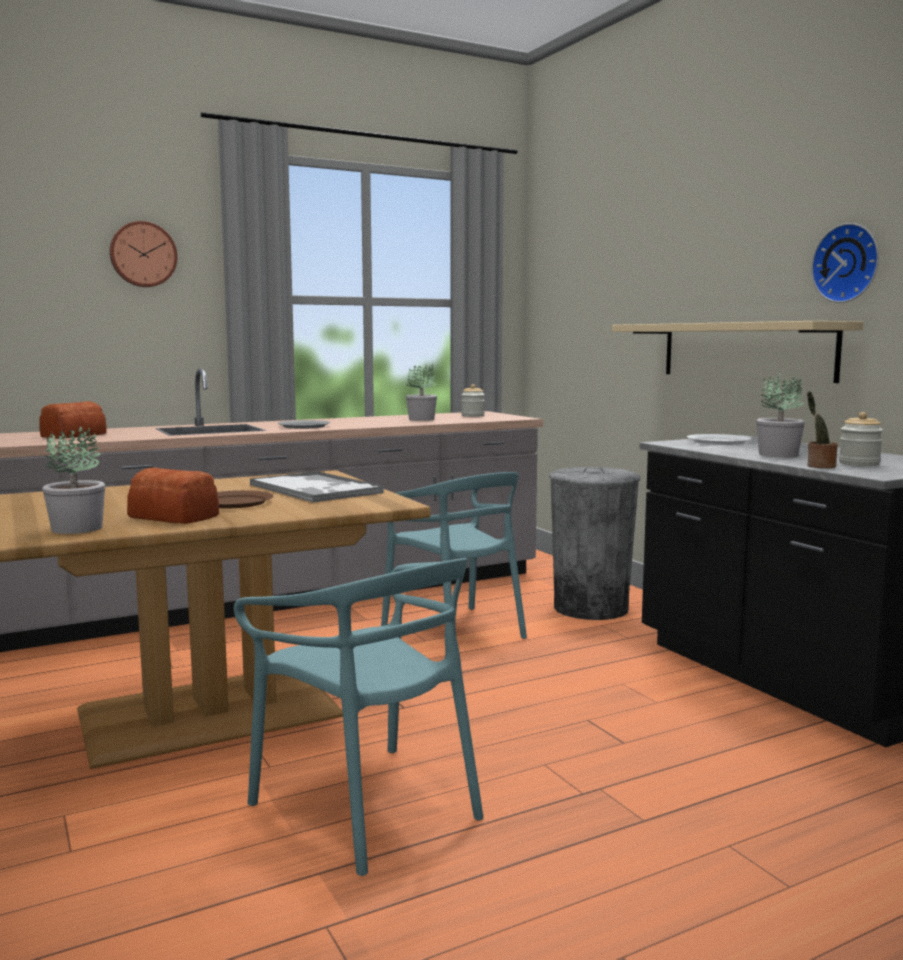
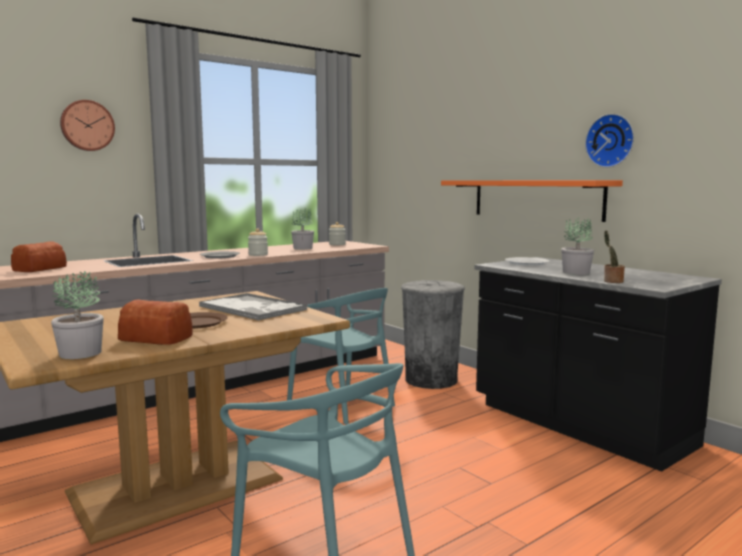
camera: 10 degrees left, 0 degrees up
beige shelf [612,321,863,383] -> orange shelf [441,180,623,222]
jar [839,412,883,466] -> jar moved to [248,229,268,256]

